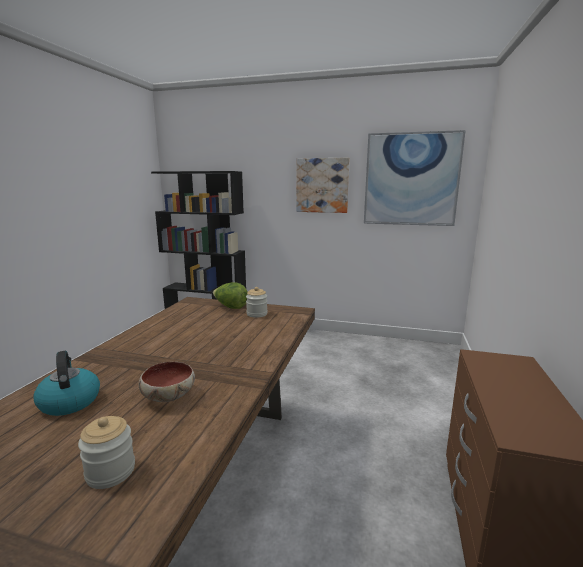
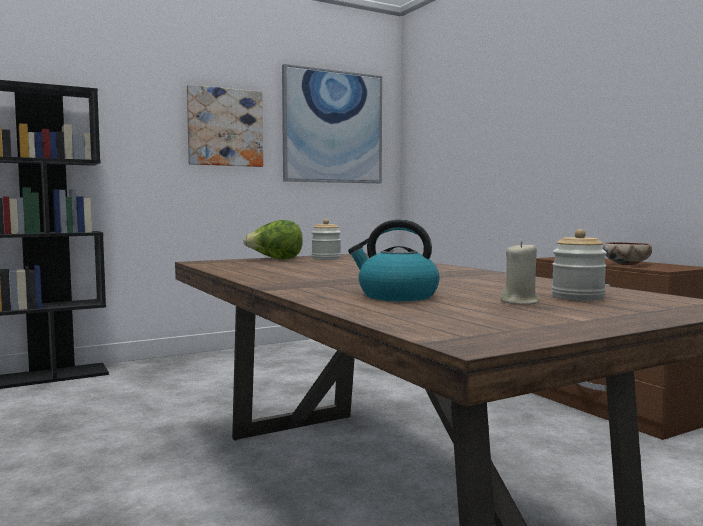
camera: 45 degrees left, 10 degrees down
bowl [138,362,195,402] -> bowl moved to [602,242,652,265]
none -> beige candle [500,241,539,305]

